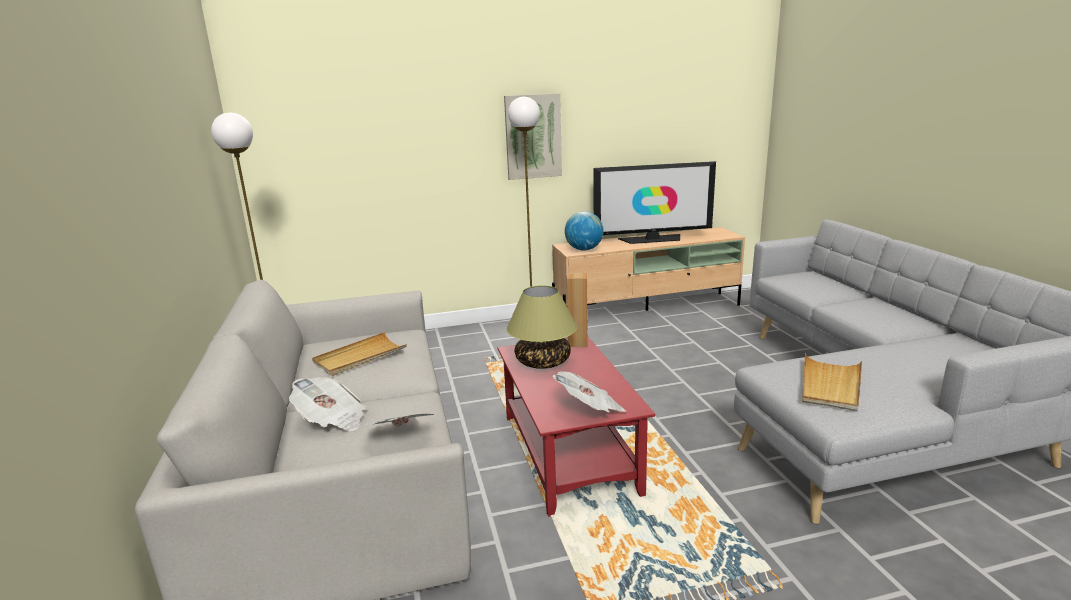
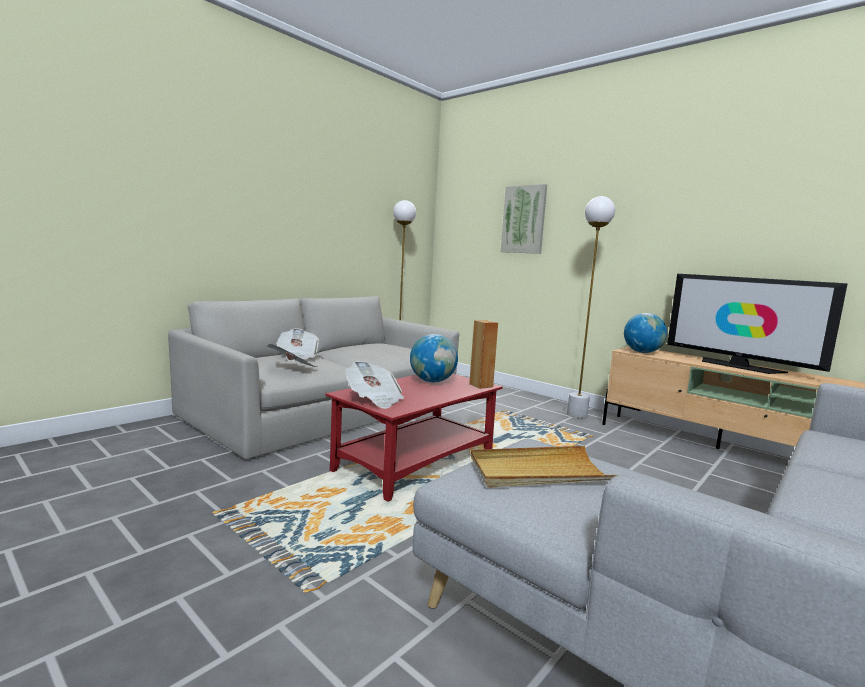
camera: 55 degrees right, 10 degrees down
beige tray [312,332,407,376] -> none
picture [504,93,562,180] -> picture moved to [501,184,547,254]
table lamp [507,285,577,369] -> globe [410,334,458,382]

